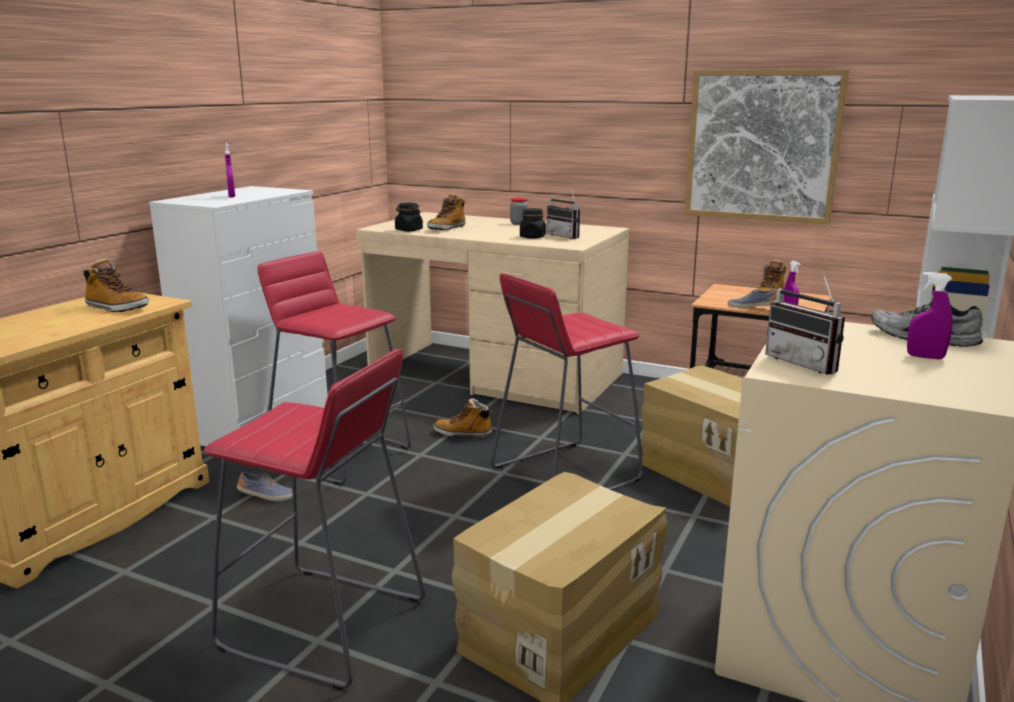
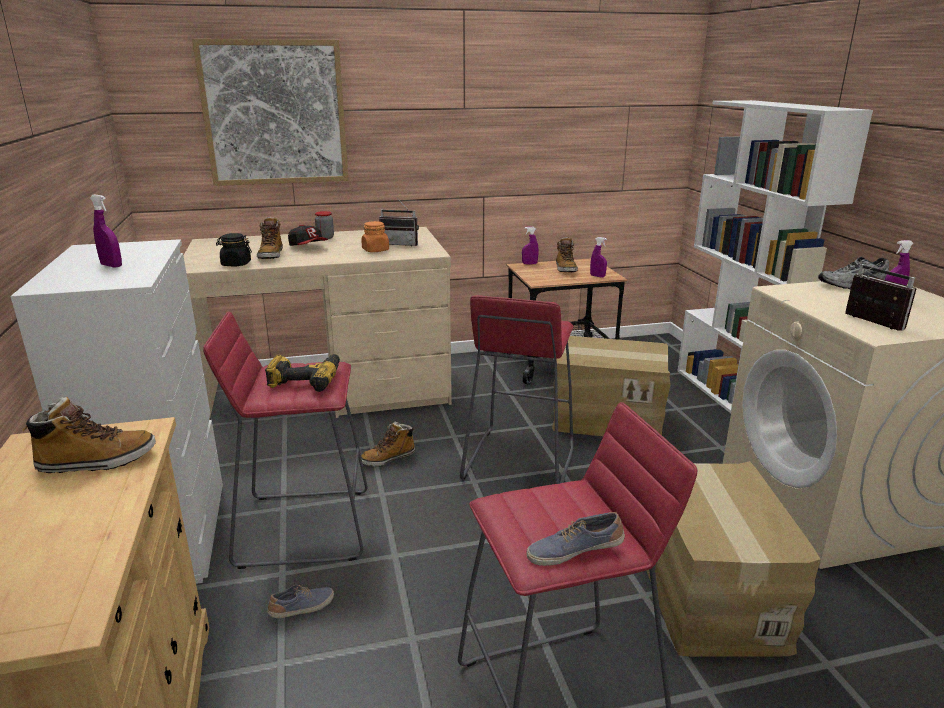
camera: 40 degrees left, 5 degrees up
black jar [520,208,546,239] -> orange jar [361,221,389,252]
picture [684,69,849,224] -> picture moved to [192,39,349,186]
shoe [728,289,777,308] -> shoe moved to [526,512,625,566]
radio [765,272,845,375] -> radio turned 135 degrees counterclockwise [845,261,917,331]
none -> power drill [265,354,340,392]
none -> cap [288,225,328,246]
none -> purple spray bottle [522,227,539,264]

